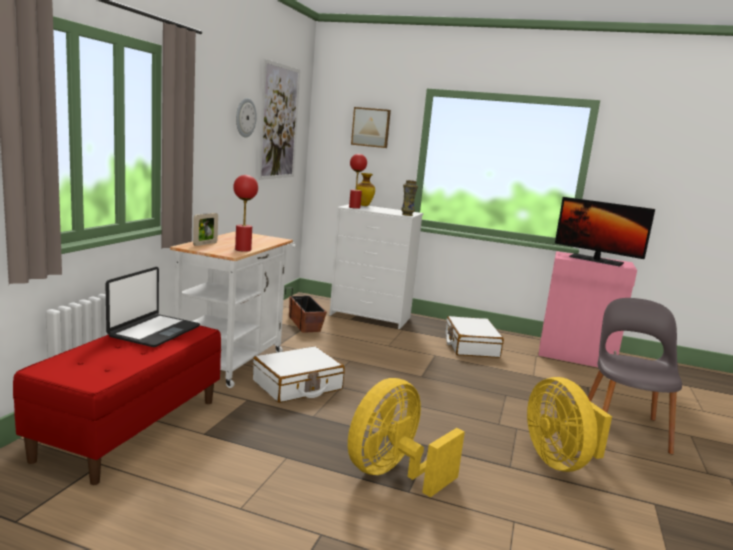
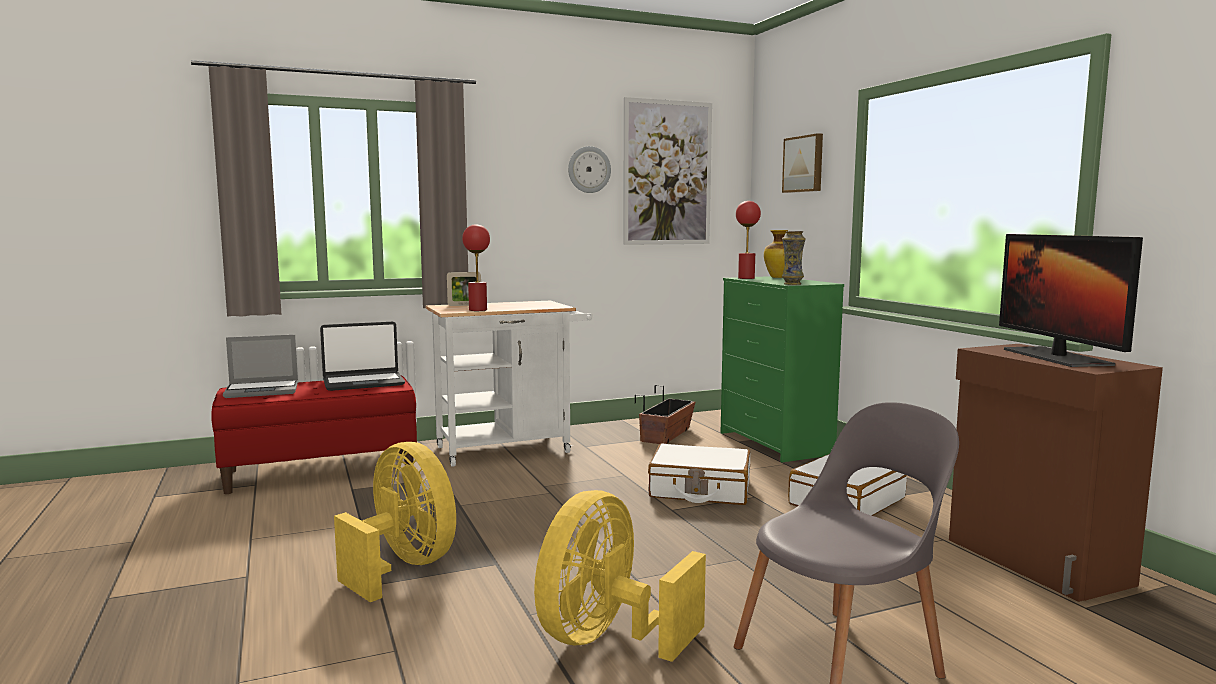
camera: 50 degrees right, 5 degrees down
white suitcase [253,346,344,403] -> white suitcase moved to [648,444,750,505]
white dresser [329,204,423,329] -> green dresser [721,276,844,462]
yellow fan [348,378,465,497] -> yellow fan turned 45 degrees clockwise [334,442,456,602]
pink cabinet [538,251,637,367] -> brown cabinet [949,344,1163,602]
none -> laptop [223,335,298,398]

